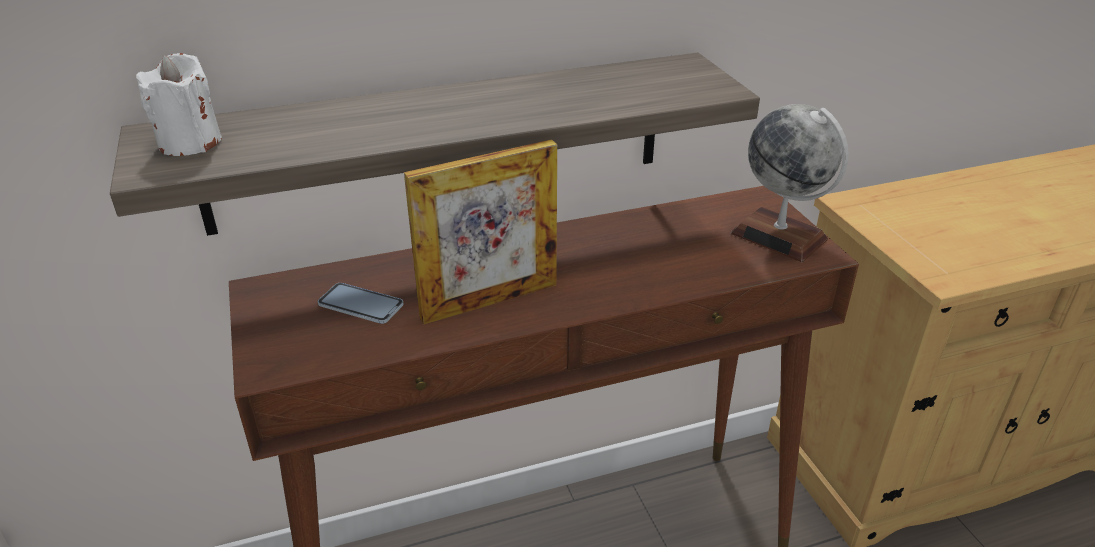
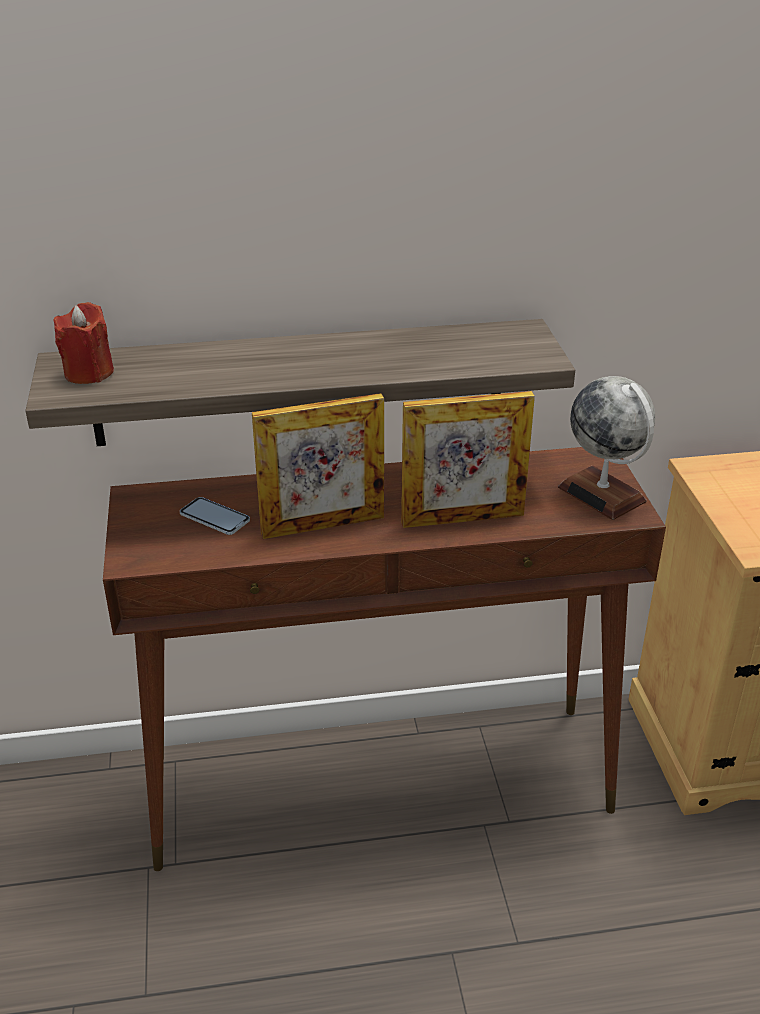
camera: 10 degrees right, 0 degrees up
white candle [136,53,222,156] -> red candle [53,302,114,384]
none -> picture frame [401,391,535,528]

